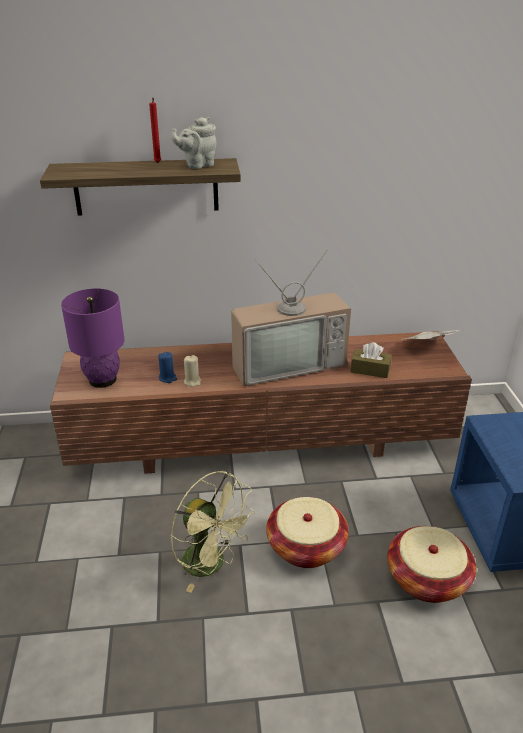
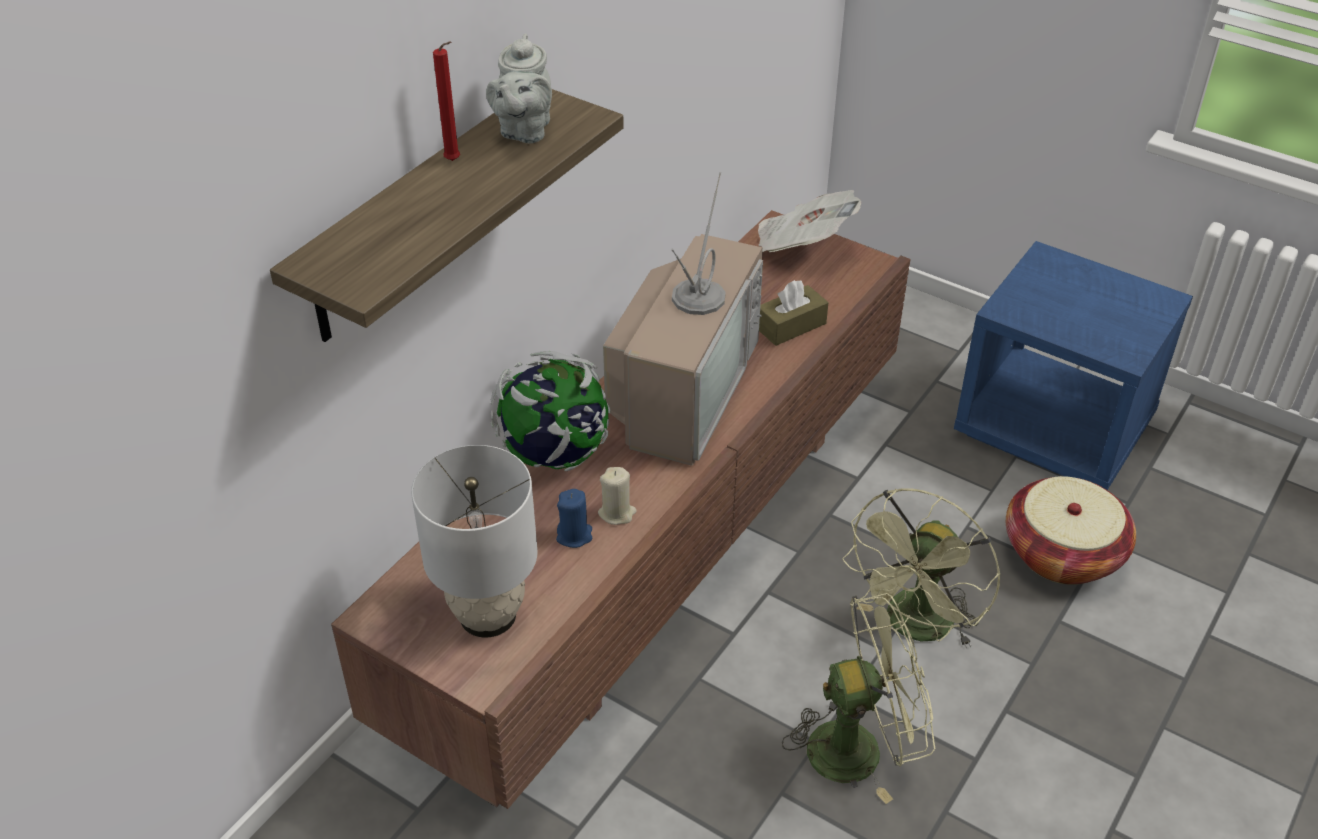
camera: 50 degrees left, 10 degrees up
purple table lamp [61,289,125,388] -> white table lamp [411,445,538,637]
basket [266,497,349,568] -> green fan [842,488,1001,648]
none -> globe [491,351,611,471]

